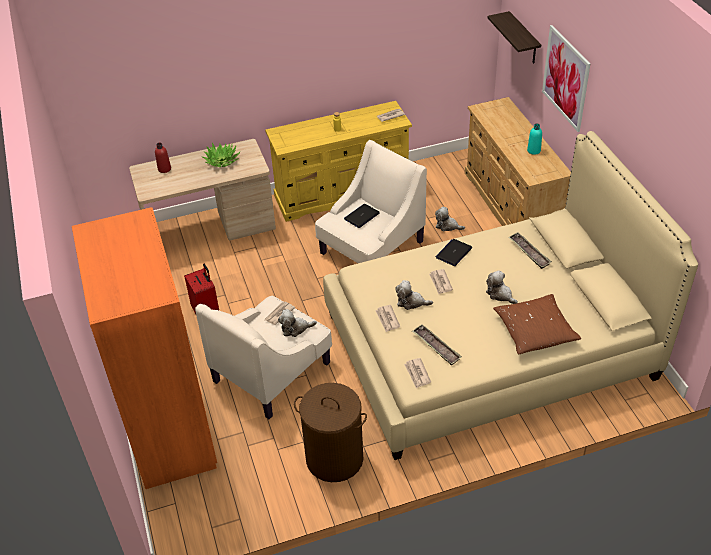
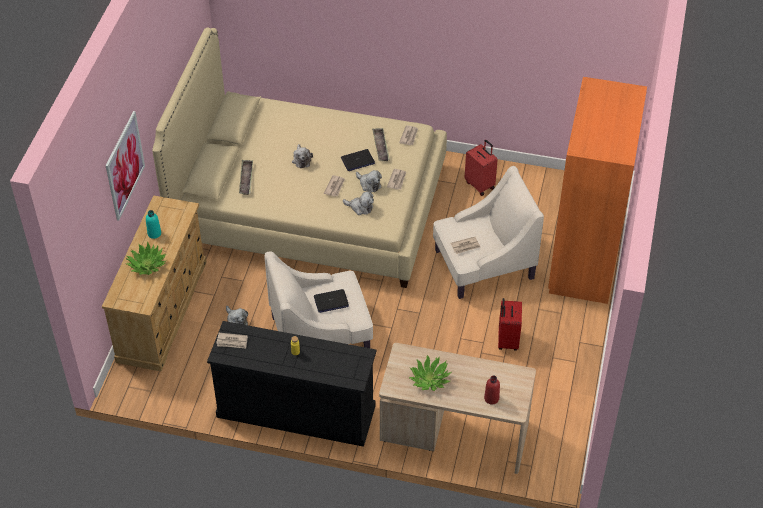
camera: 150 degrees left, 5 degrees up
yellow dresser [265,101,412,222] -> black dresser [207,321,376,447]
plush toy [278,309,317,337] -> plush toy moved to [343,191,374,215]
brown laundry basket [294,383,367,482] -> red suitcase [465,140,498,196]
laptop [435,239,472,266] -> laptop moved to [341,149,375,171]
shelf [488,11,541,64] -> none
brown pillow [493,294,581,354] -> none
none -> potted plant [126,242,166,275]

